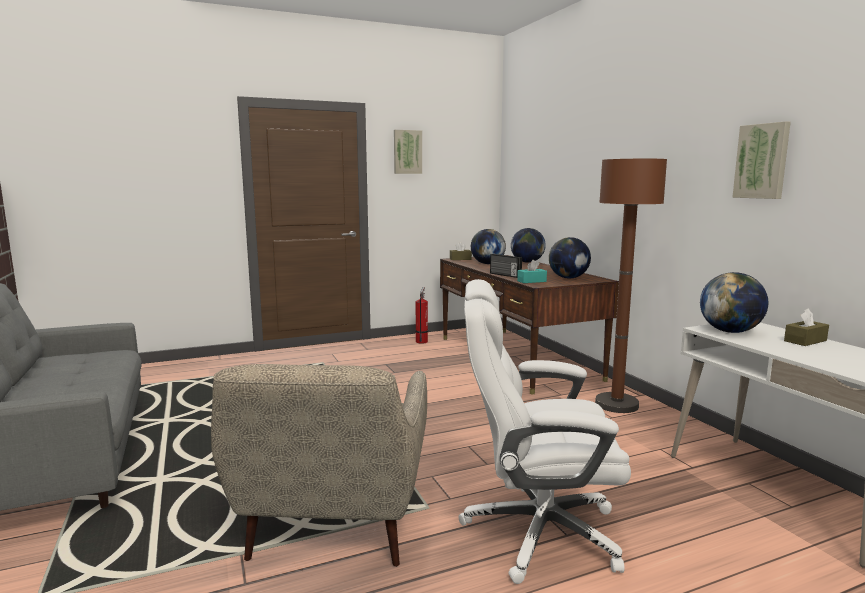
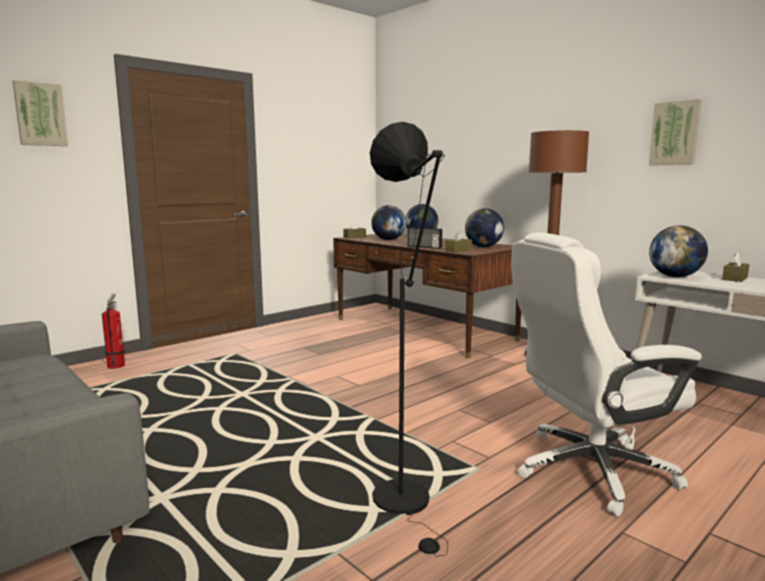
camera: 20 degrees left, 0 degrees up
beige armchair [211,364,427,567] -> black floor lamp [370,122,448,557]
picture [394,130,422,174] -> picture moved to [13,80,68,146]
fire extinguisher [415,287,428,343] -> fire extinguisher moved to [102,294,125,369]
turquoise tissue box [517,260,547,283] -> brown tissue box [445,230,472,253]

